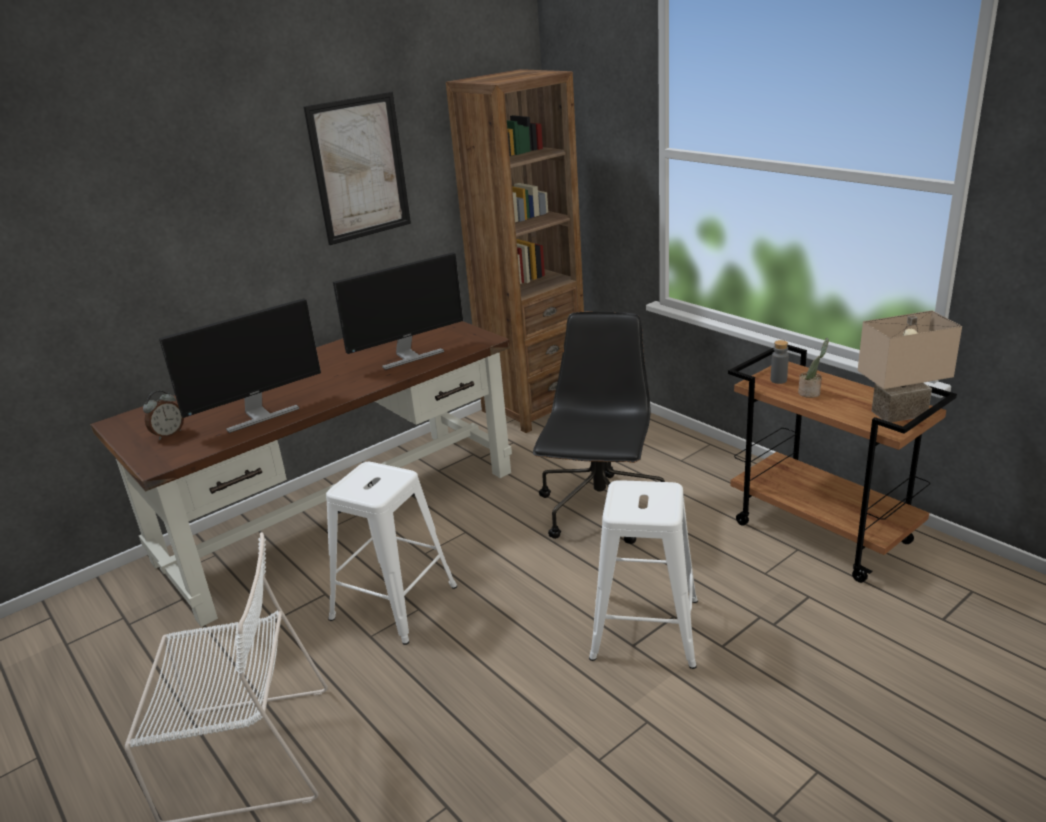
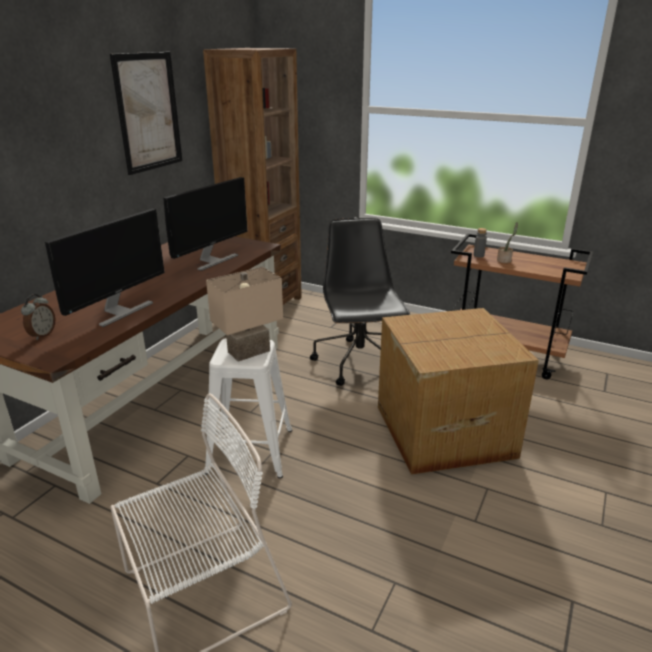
camera: 25 degrees left, 0 degrees up
white stool [589,480,698,669] -> cardboard box [378,308,539,475]
beige table lamp [858,310,962,423] -> beige table lamp moved to [206,267,283,362]

